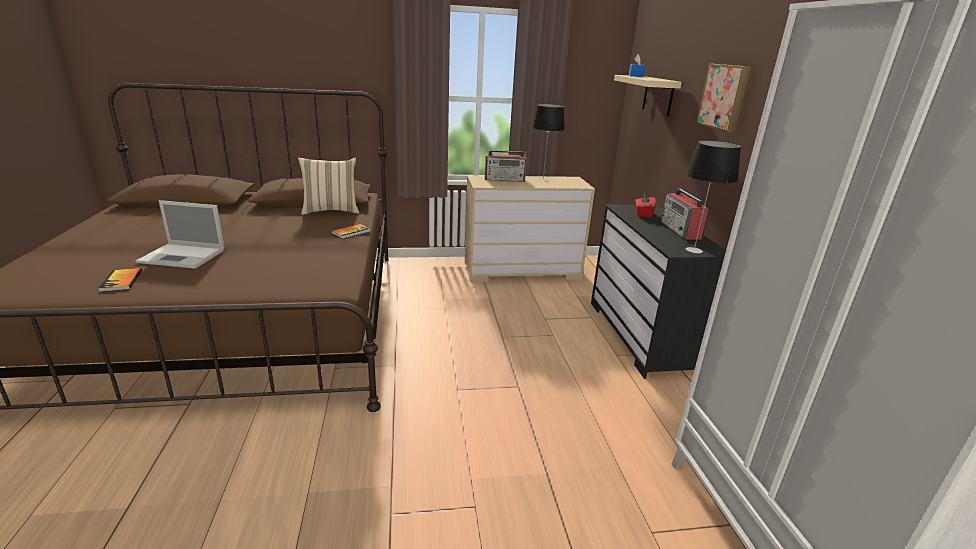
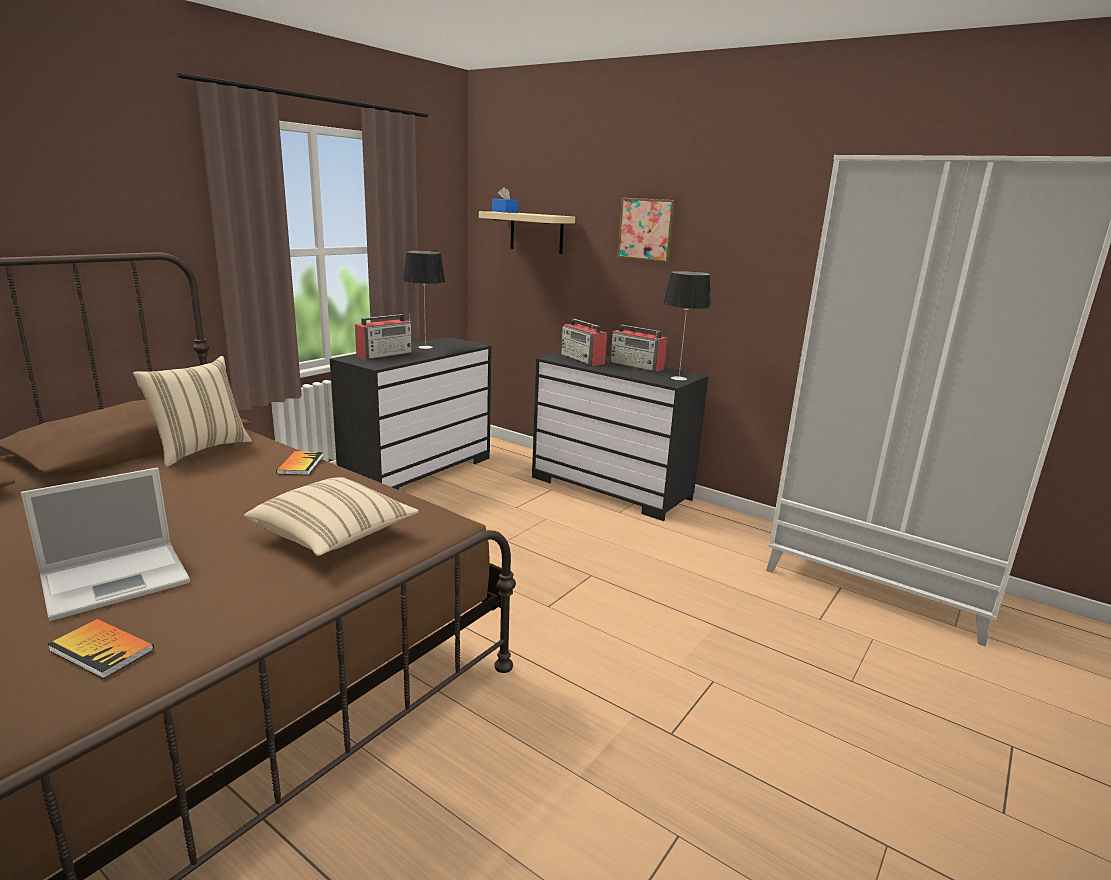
camera: 45 degrees left, 5 degrees down
beige dresser [465,175,595,282] -> black dresser [330,337,492,490]
red tissue box [636,193,656,218] -> radio [561,319,608,366]
none -> beige pillow [244,477,419,556]

